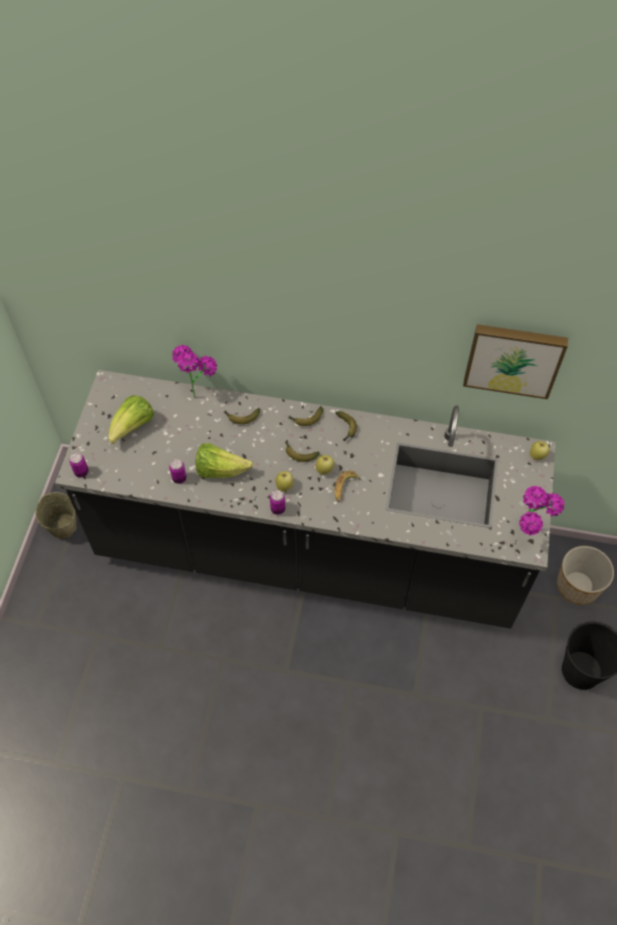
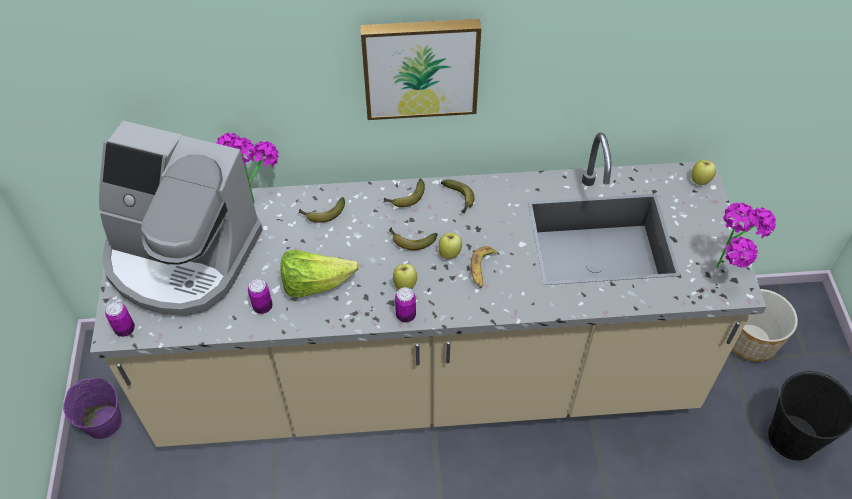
camera: 15 degrees left, 5 degrees down
beige bucket [35,492,77,538] -> purple bucket [63,378,122,439]
black counter [55,370,556,629] -> beige counter [90,133,766,447]
lettuce [108,395,154,444] -> coffee machine [99,121,263,316]
picture [463,324,568,399] -> picture moved to [360,19,481,120]

